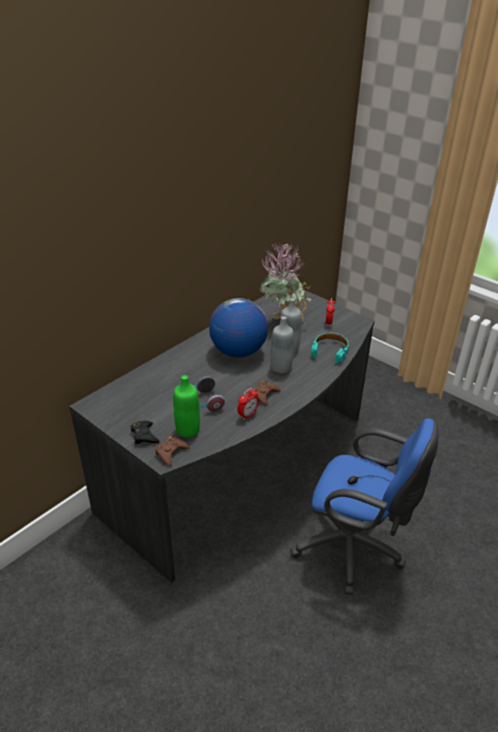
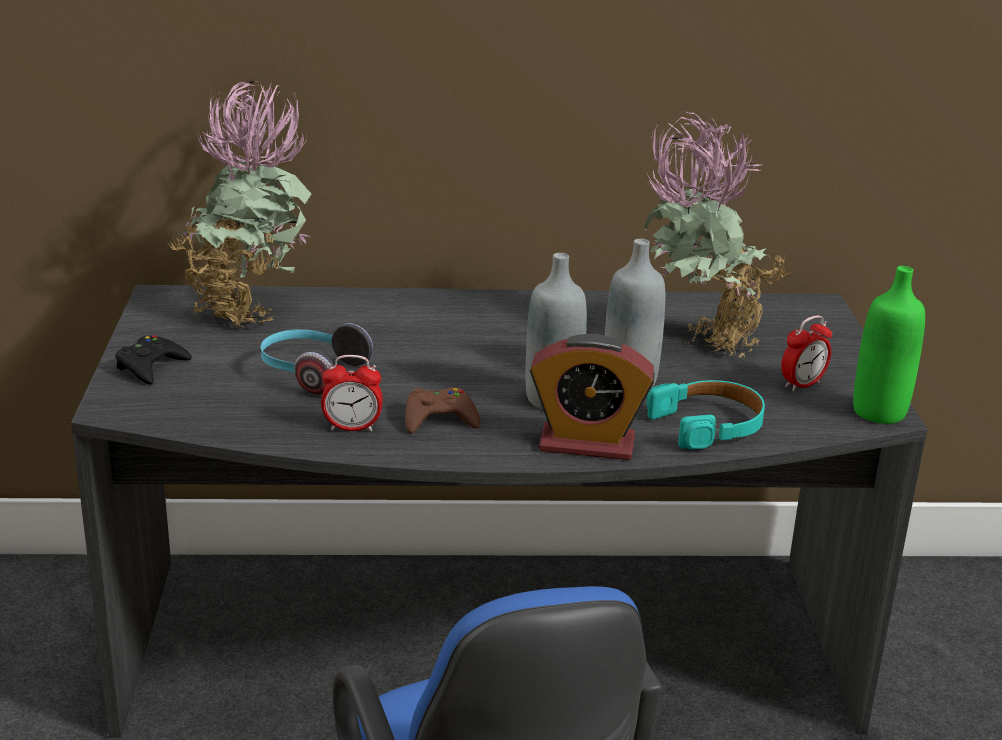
camera: 45 degrees right, 10 degrees down
brown game controller [155,436,190,466] -> none
green bottle [173,375,200,438] -> green bottle moved to [853,266,925,424]
globe [209,298,268,357] -> none
none -> potted plant [167,80,311,329]
none -> alarm clock [530,334,655,460]

